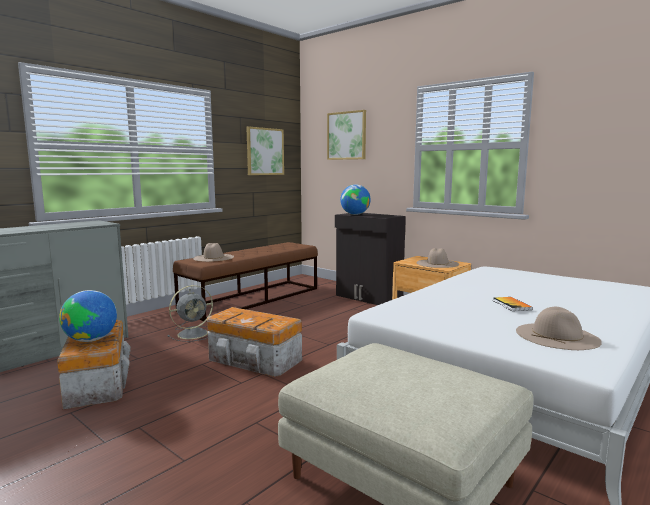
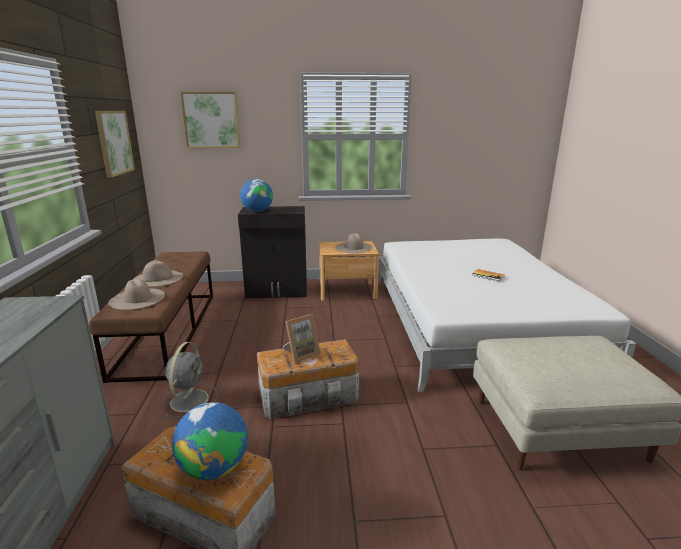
camera: 45 degrees left, 10 degrees up
beige hat [516,307,602,350] -> beige hat moved to [133,260,183,287]
none -> picture frame [283,314,321,363]

